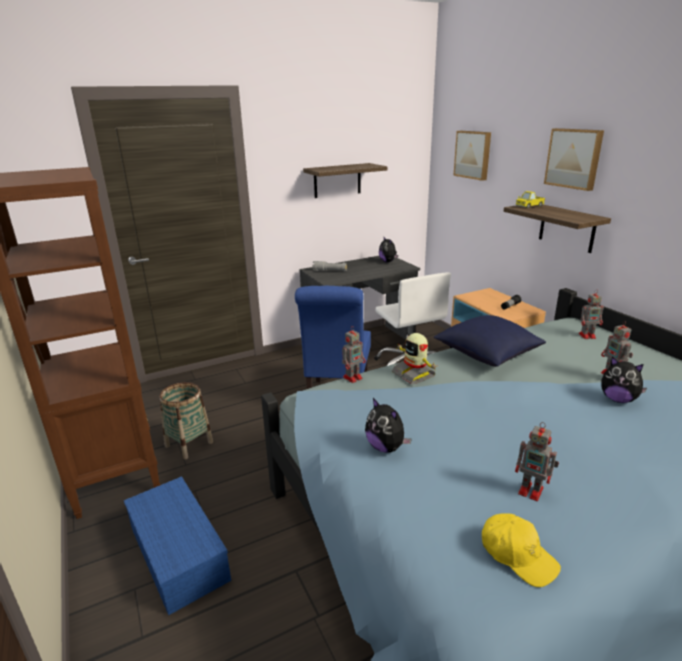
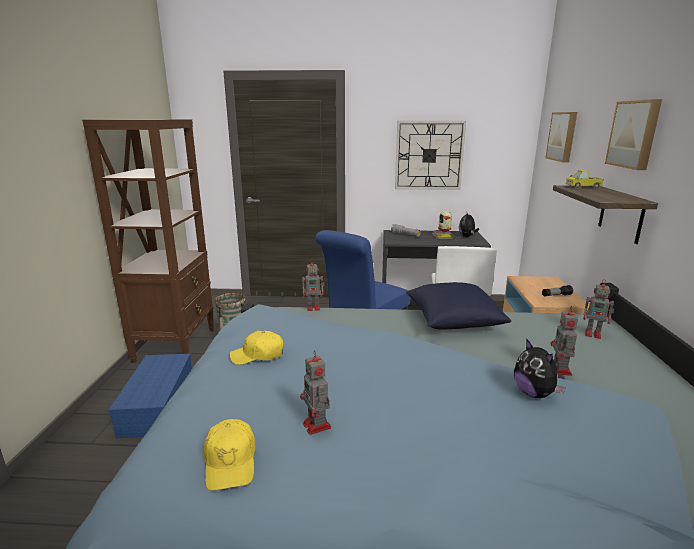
camera: 30 degrees right, 5 degrees down
shelf [303,163,388,198] -> wall clock [395,121,466,190]
plush toy [365,398,412,453] -> yellow cap [229,330,283,365]
toy robot [392,333,436,384] -> toy robot moved to [432,211,454,239]

